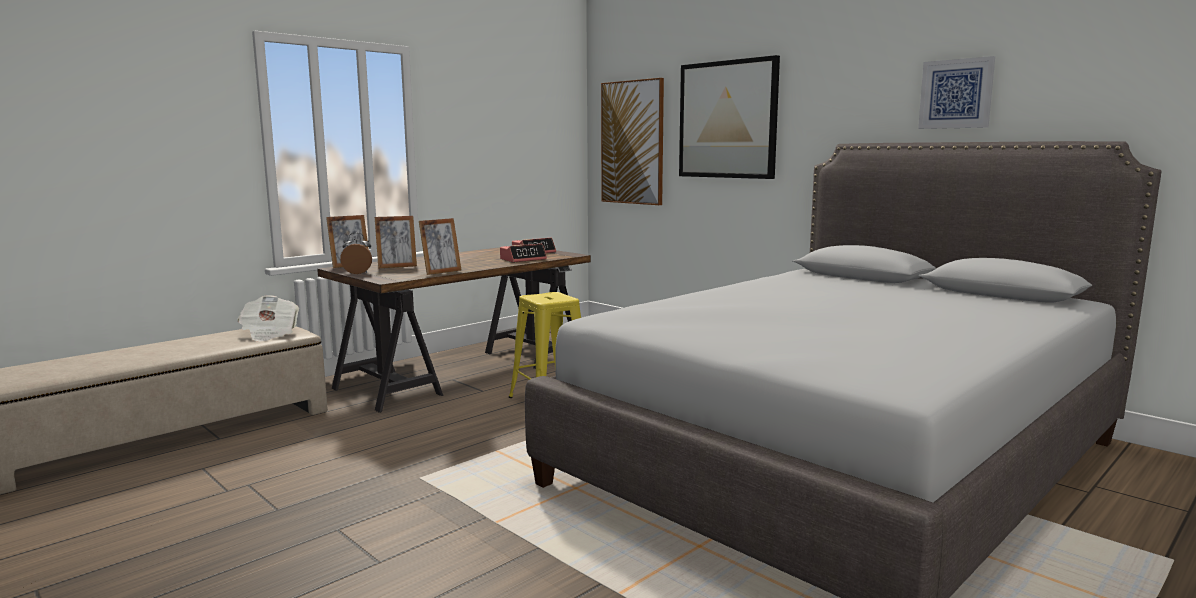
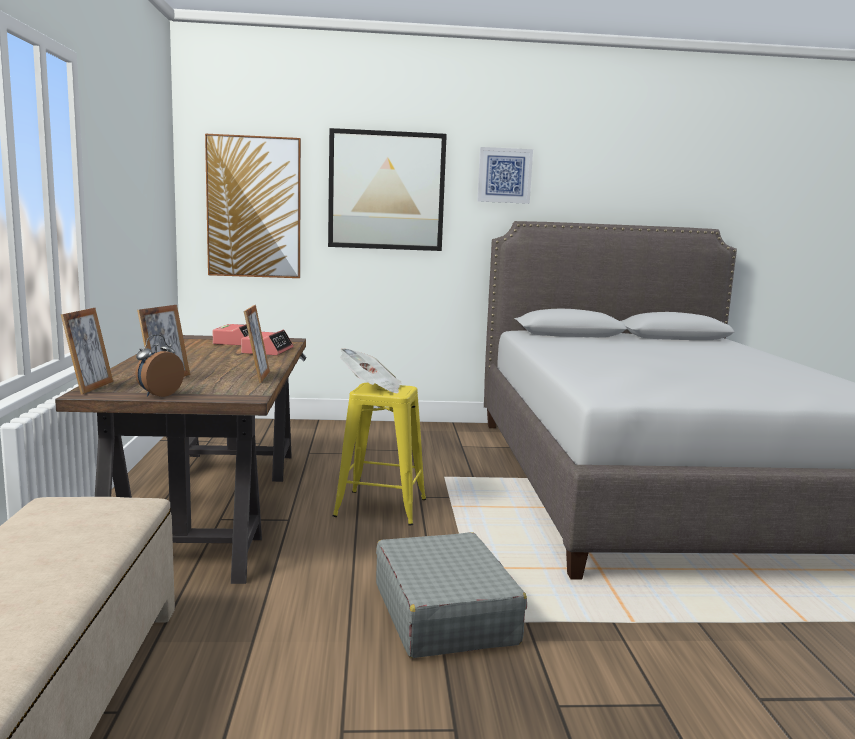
camera: 50 degrees left, 0 degrees up
newspaper [237,295,299,342] -> newspaper moved to [340,348,401,394]
picture [918,56,995,129] -> picture moved to [477,147,533,204]
none -> grey suitcase [376,532,527,658]

